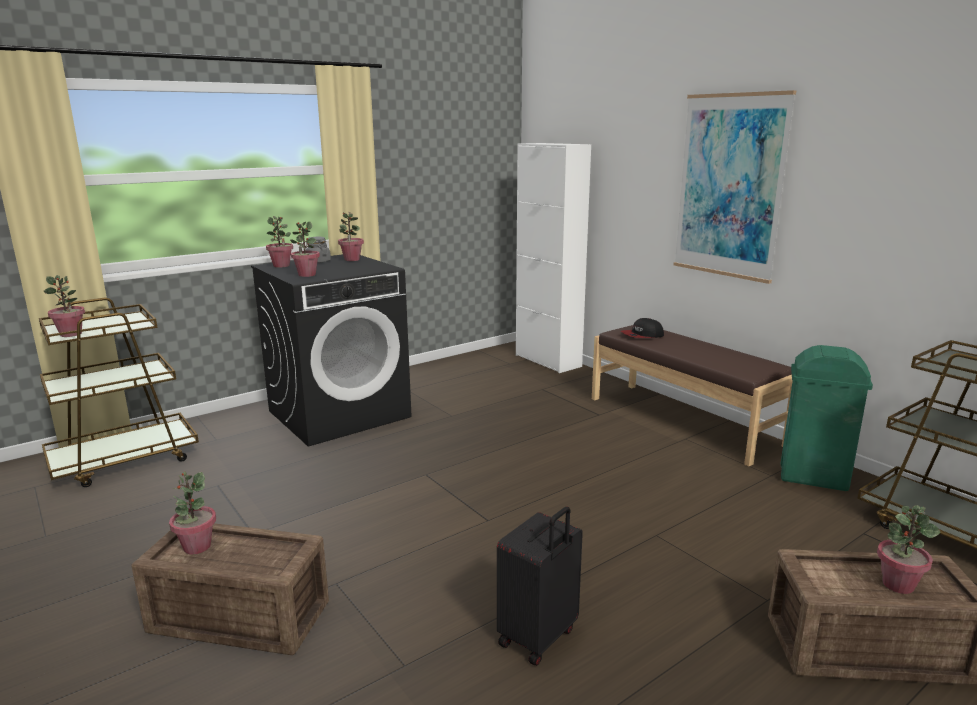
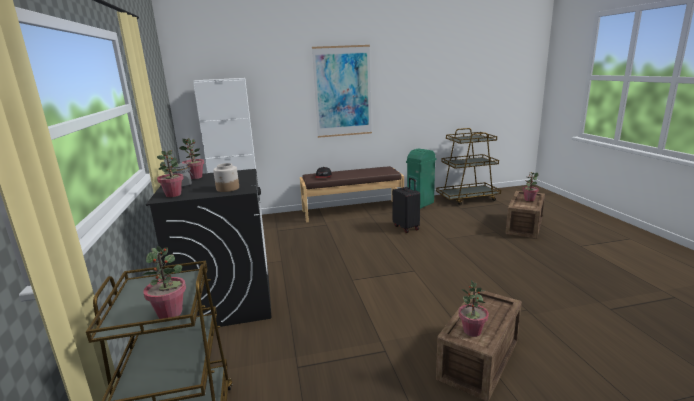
camera: 65 degrees left, 0 degrees up
potted plant [290,221,320,277] -> jar [213,163,239,192]
black suitcase [497,507,583,666] -> black suitcase moved to [392,178,420,233]

